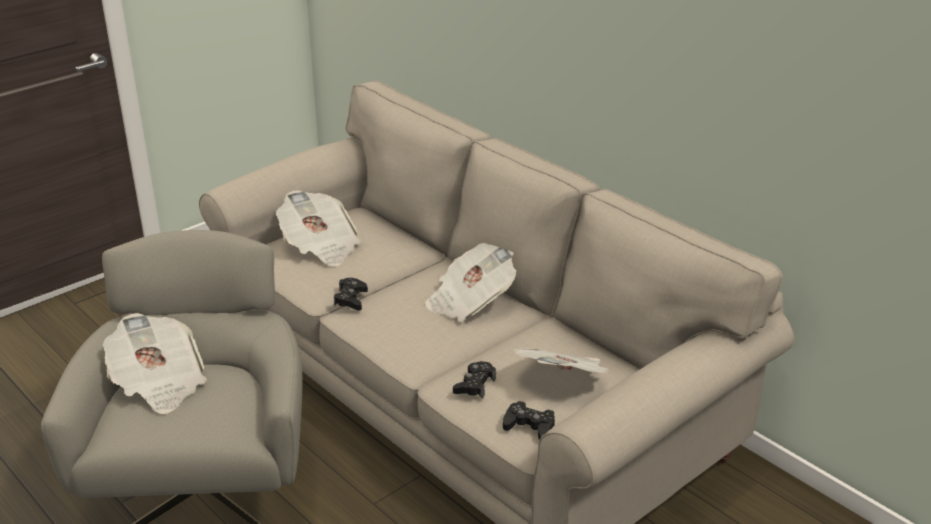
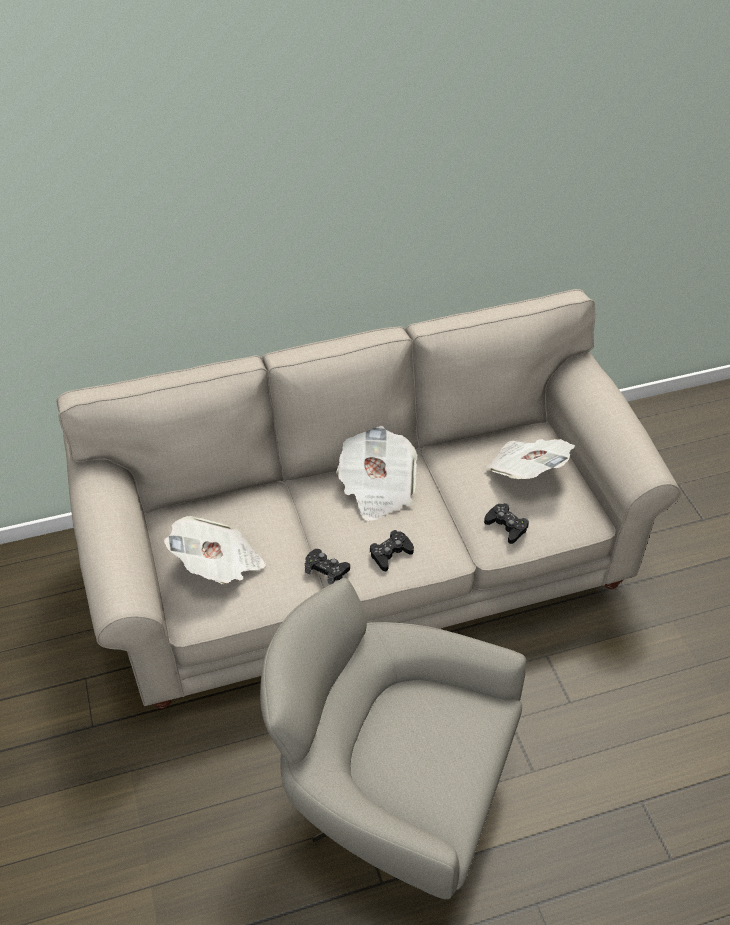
camera: 65 degrees left, 15 degrees up
newspaper [103,313,207,414] -> none
black game controller [503,401,555,440] -> black game controller moved to [370,530,414,571]

